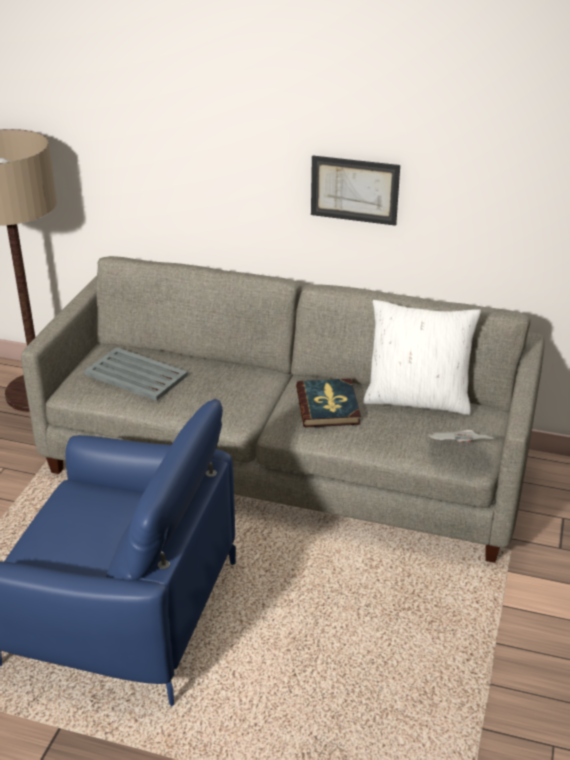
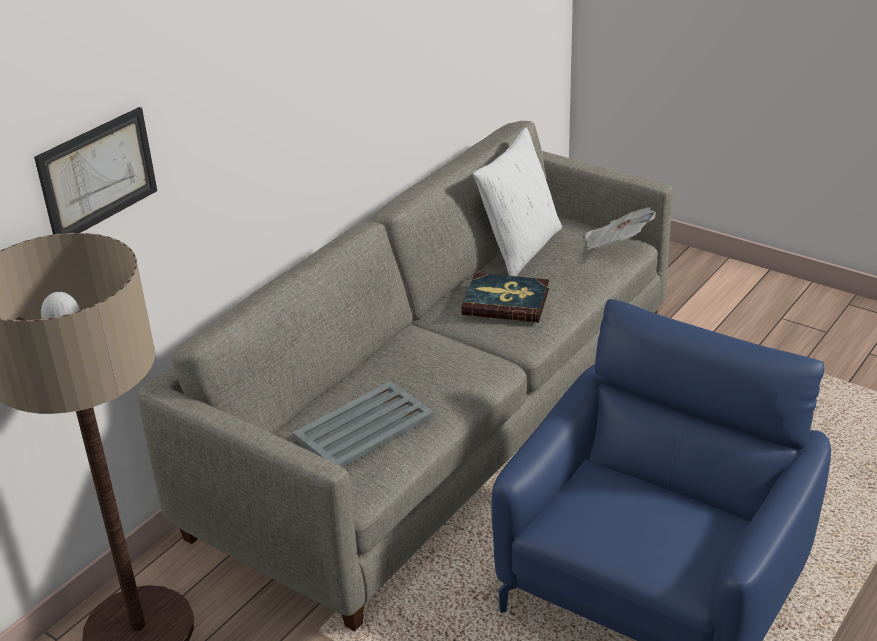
camera: 70 degrees left, 0 degrees up
picture [311,156,400,226] -> picture moved to [34,107,157,235]

